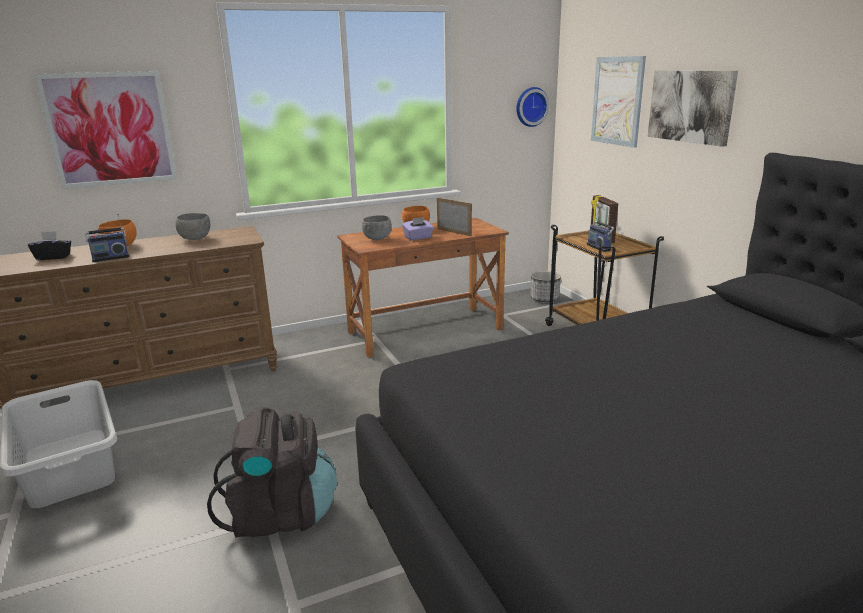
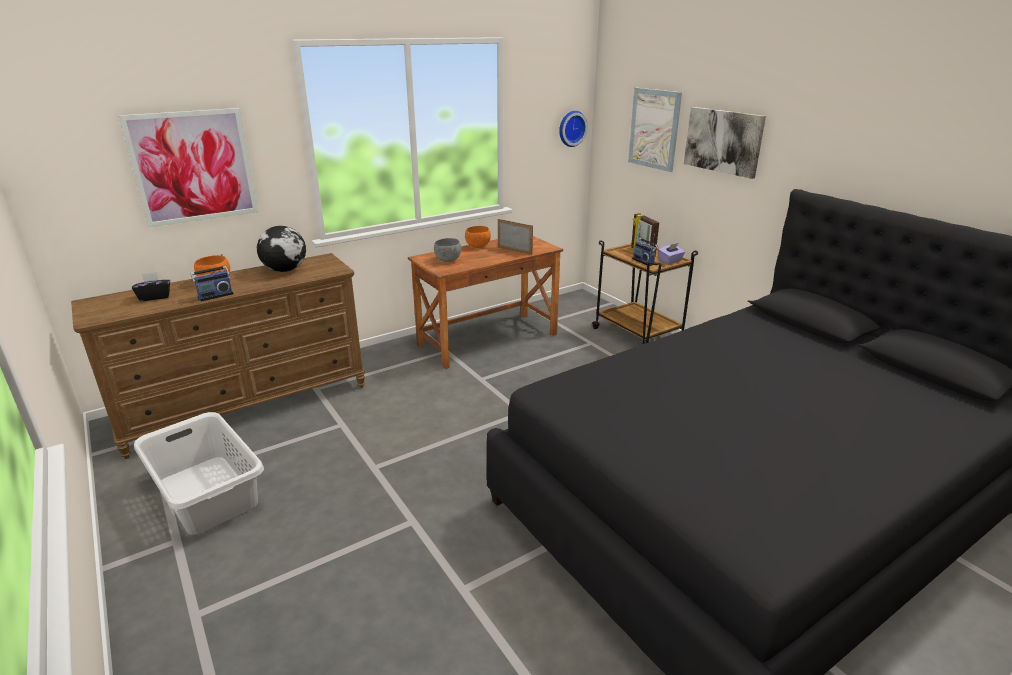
camera: 10 degrees left, 5 degrees up
grey bowl [175,213,210,240] -> globe [257,226,306,272]
black backpack [207,407,337,538] -> none
purple tissue box [402,217,433,240] -> purple tissue box moved to [658,243,685,264]
planter [531,271,561,302] -> none

